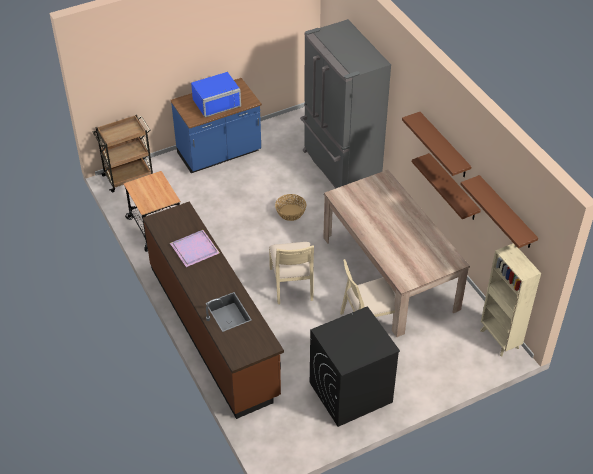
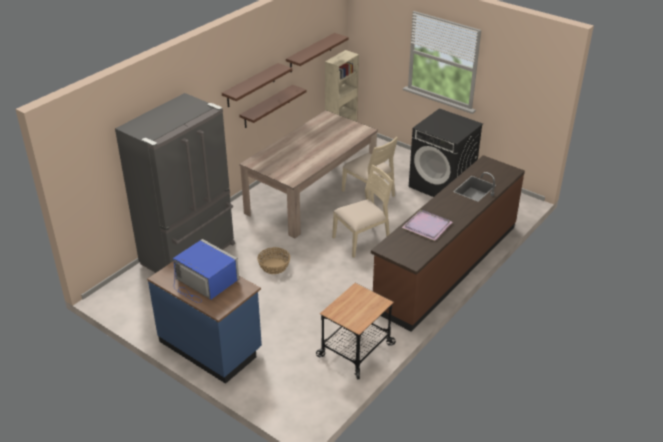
camera: 115 degrees left, 10 degrees down
brown cart [92,115,153,192] -> none

